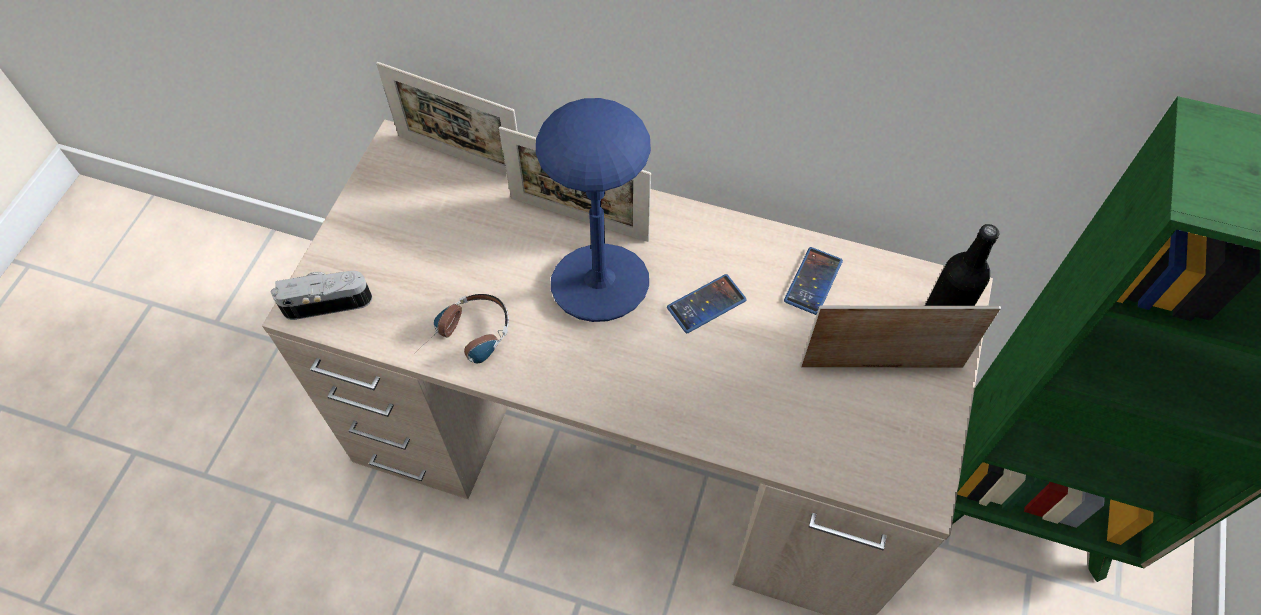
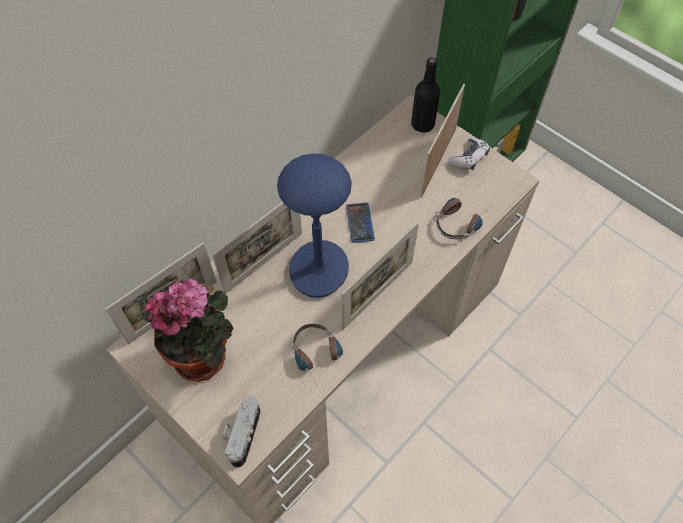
camera: 65 degrees left, 0 degrees up
phone [784,247,843,315] -> none
none -> potted plant [146,278,233,382]
none -> picture frame [342,222,419,330]
none -> headphones [436,198,483,239]
none -> game controller [448,138,490,171]

